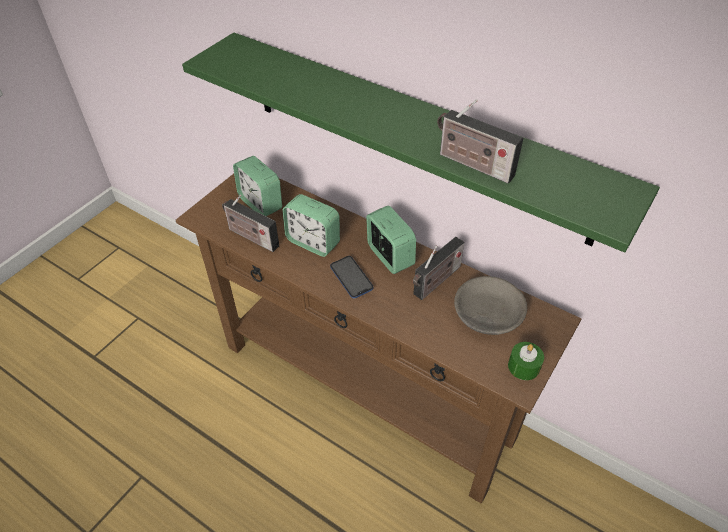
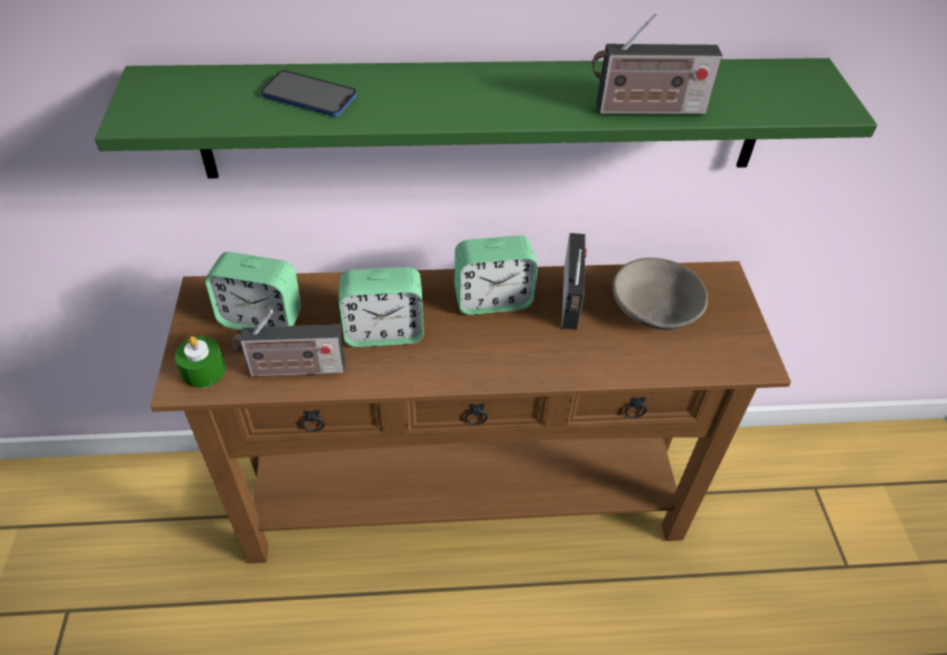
camera: 40 degrees left, 0 degrees up
phone [330,256,373,298] -> phone moved to [261,70,357,117]
alarm clock [366,205,416,274] -> alarm clock turned 150 degrees clockwise [455,235,538,315]
green candle [508,342,544,380] -> green candle moved to [175,336,226,388]

